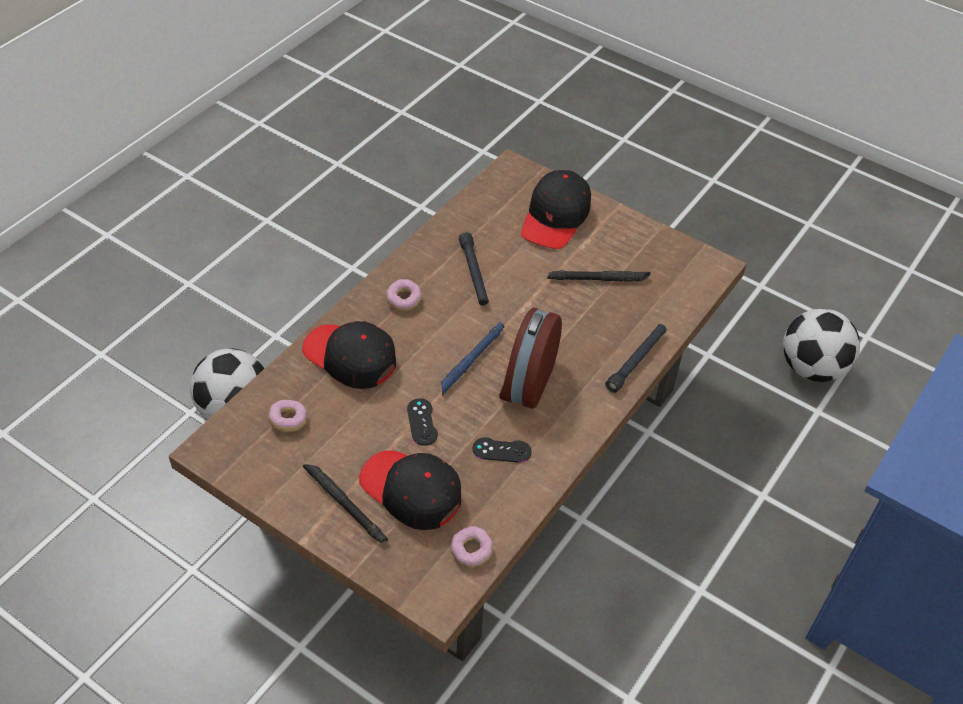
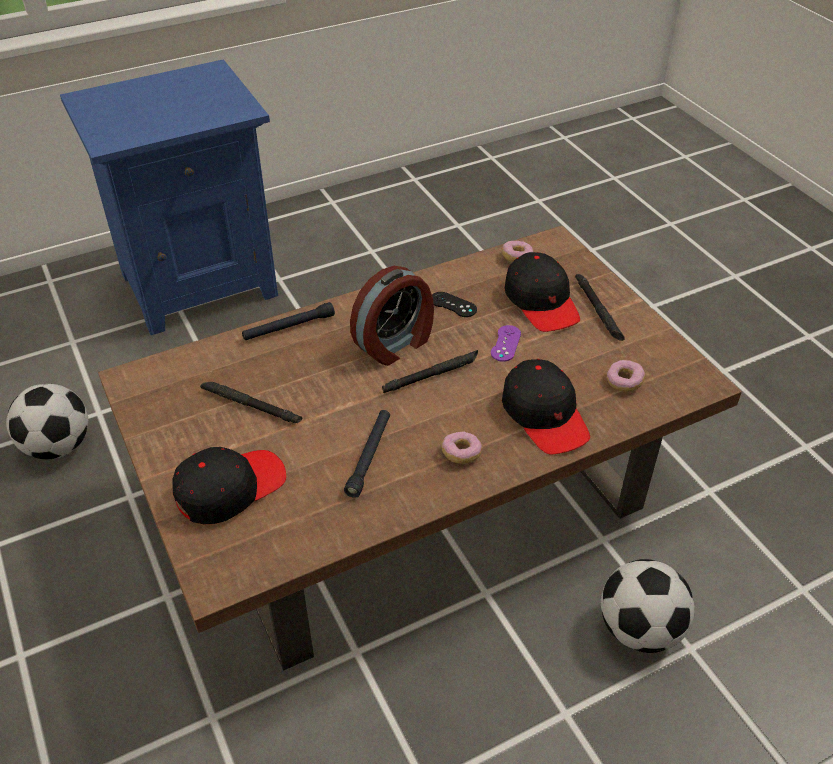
camera: 150 degrees left, 5 degrees down
black game controller [407,398,438,446] -> purple game controller [491,325,521,362]
blue flashlight [441,322,504,396] -> black flashlight [382,350,478,393]

